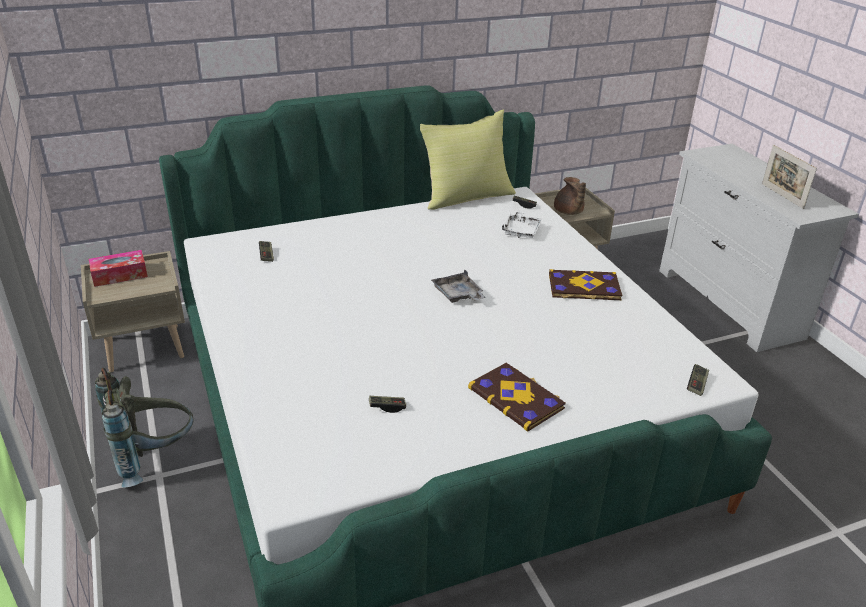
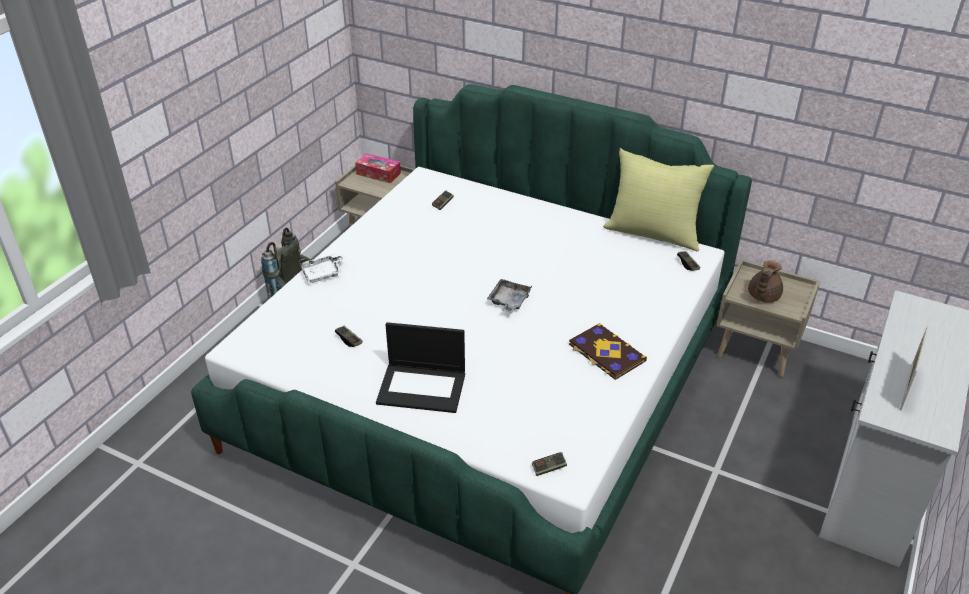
camera: 50 degrees right, 5 degrees up
book [468,363,566,431] -> laptop [376,322,465,413]
white tray [502,210,542,238] -> white tray moved to [299,254,346,283]

